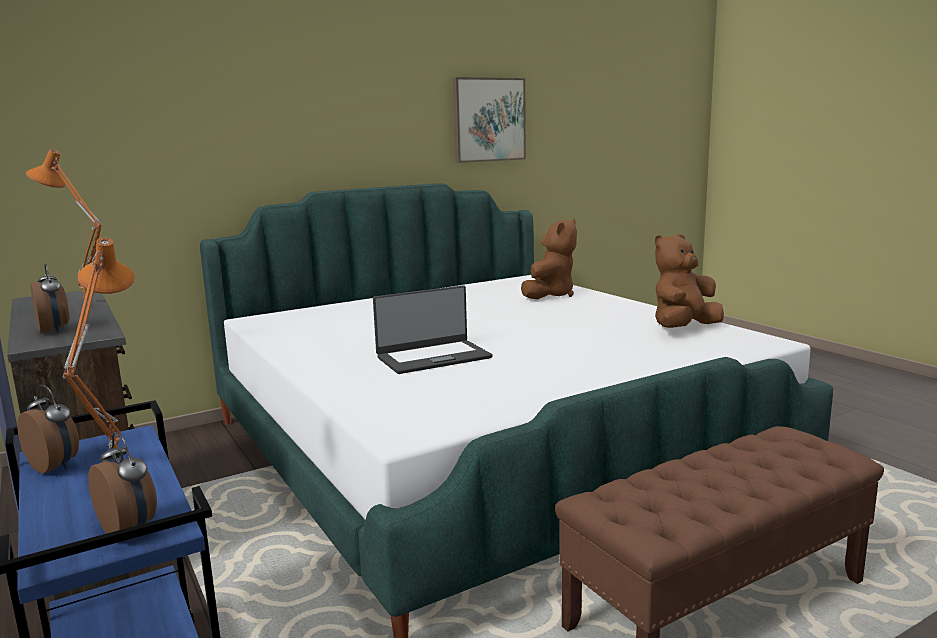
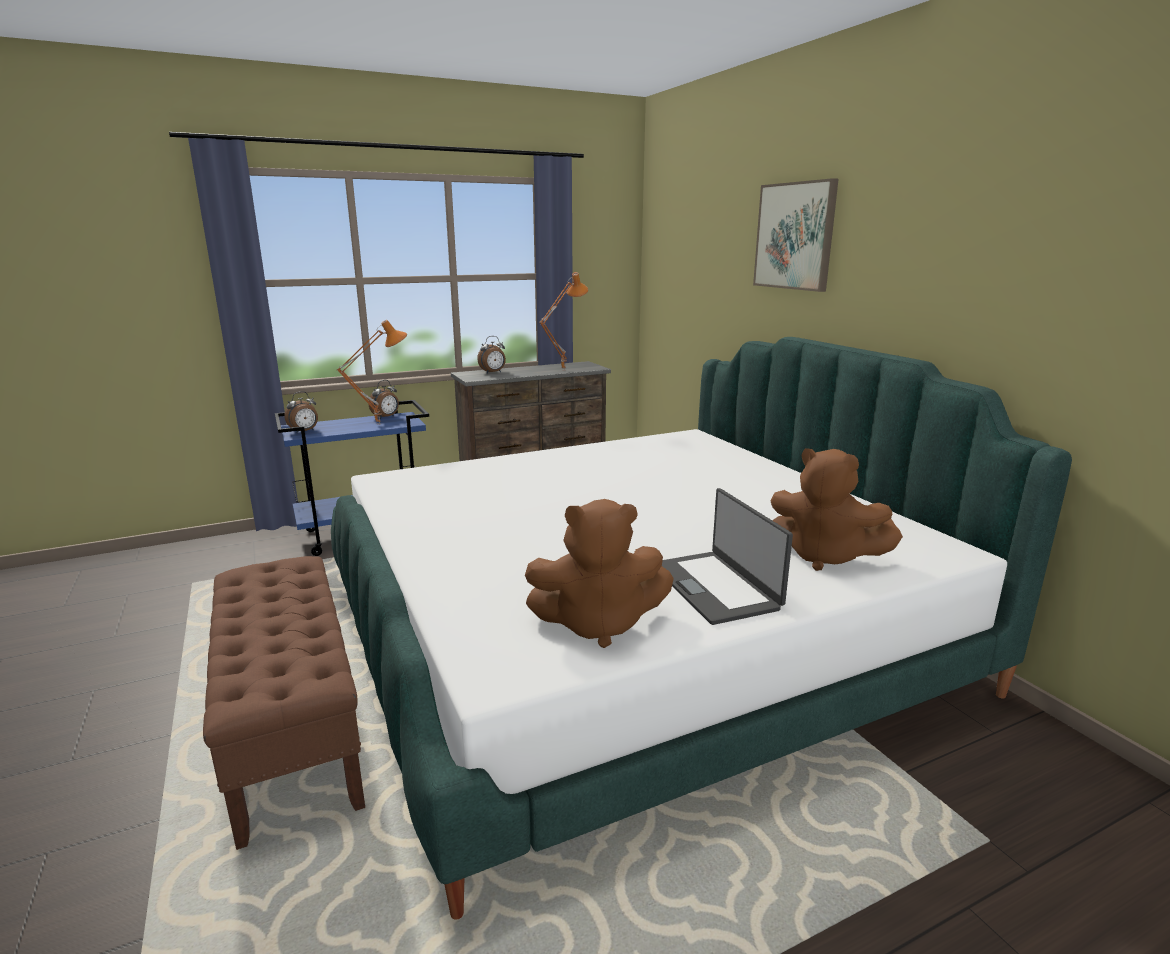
camera: 95 degrees right, 5 degrees up
laptop [373,285,492,374] -> laptop moved to [662,488,793,625]
picture [453,77,526,163] -> picture moved to [753,178,839,292]
brown plush toy [655,234,724,328] -> brown plush toy turned 120 degrees clockwise [525,499,674,648]

